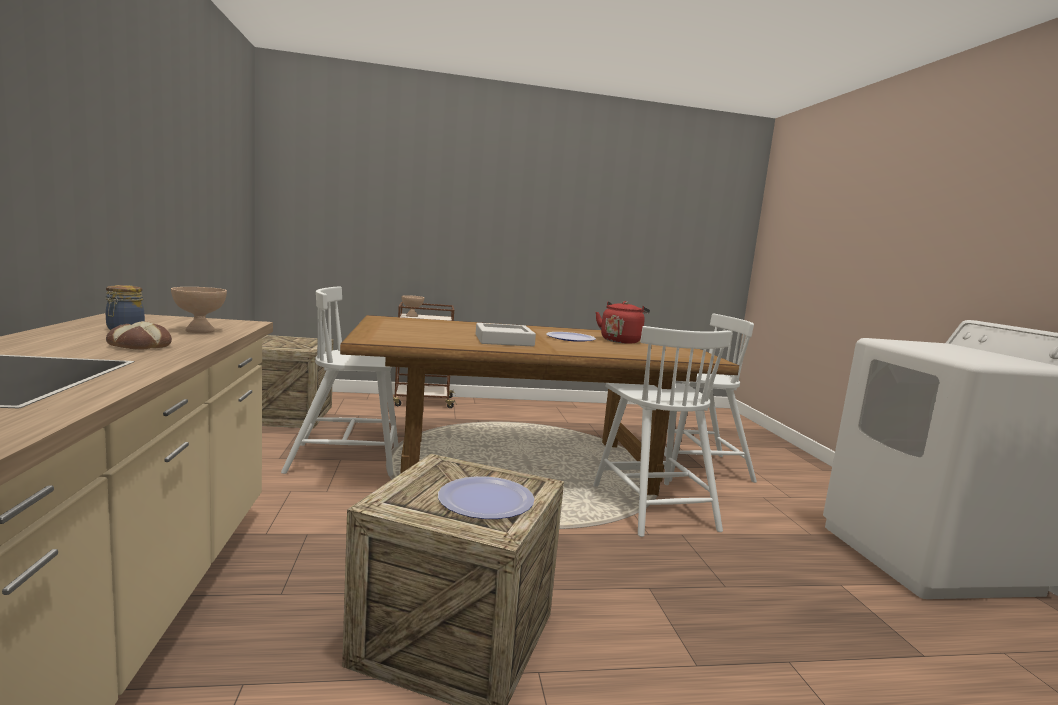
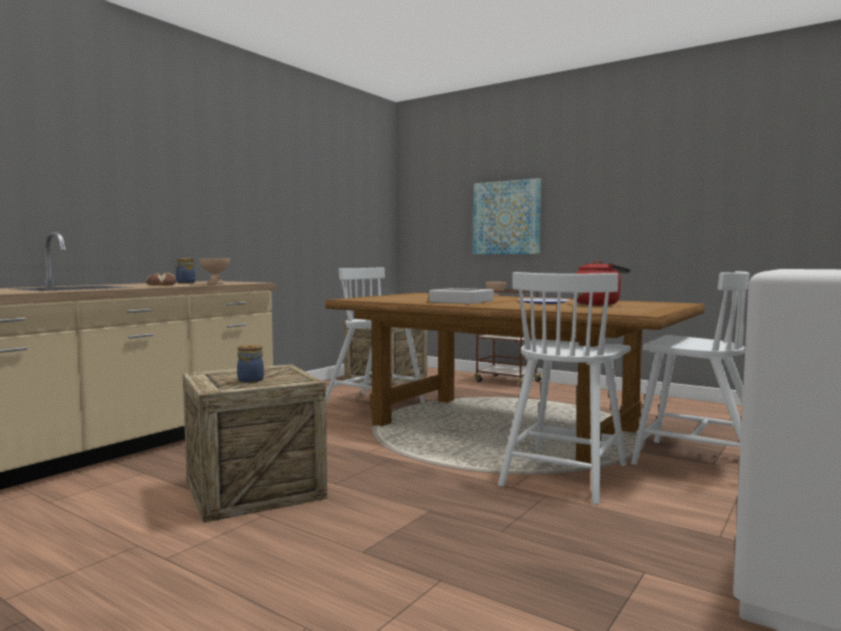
camera: 45 degrees right, 5 degrees down
plate [438,476,534,519] -> jar [237,345,264,383]
none -> picture [473,178,541,254]

